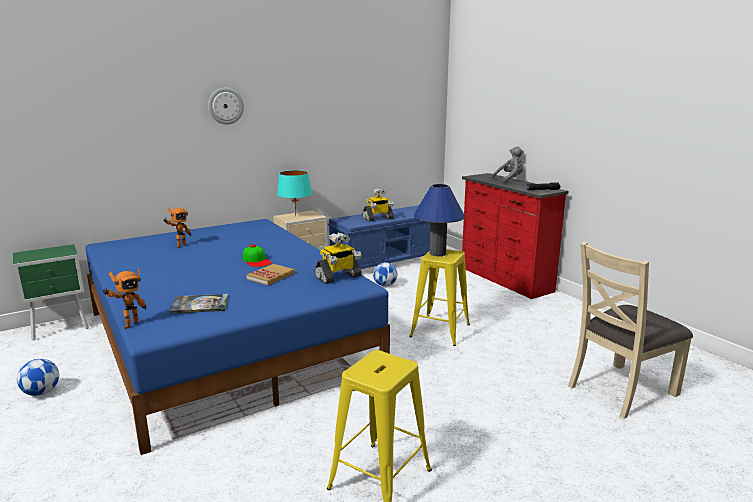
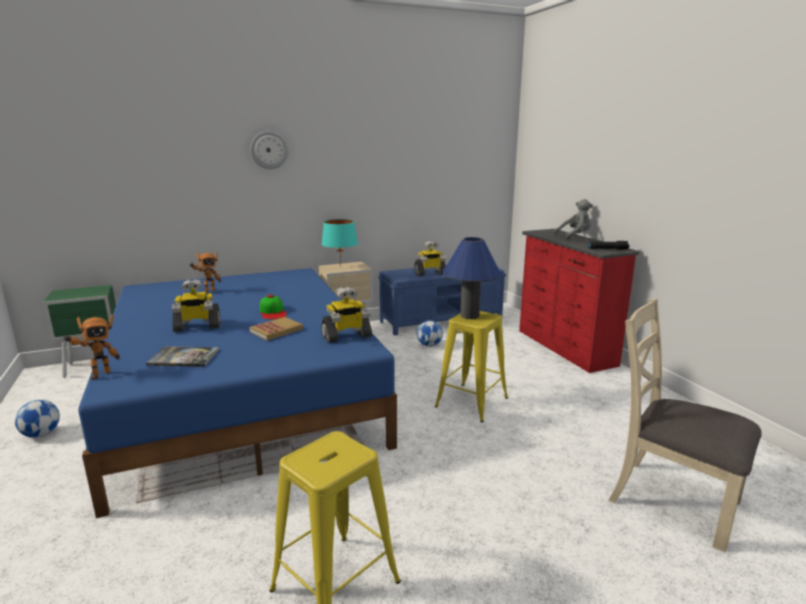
camera: 10 degrees right, 0 degrees up
beige chair [568,242,693,419] -> beige chair turned 60 degrees clockwise [609,299,762,552]
none -> toy robot [172,279,221,332]

